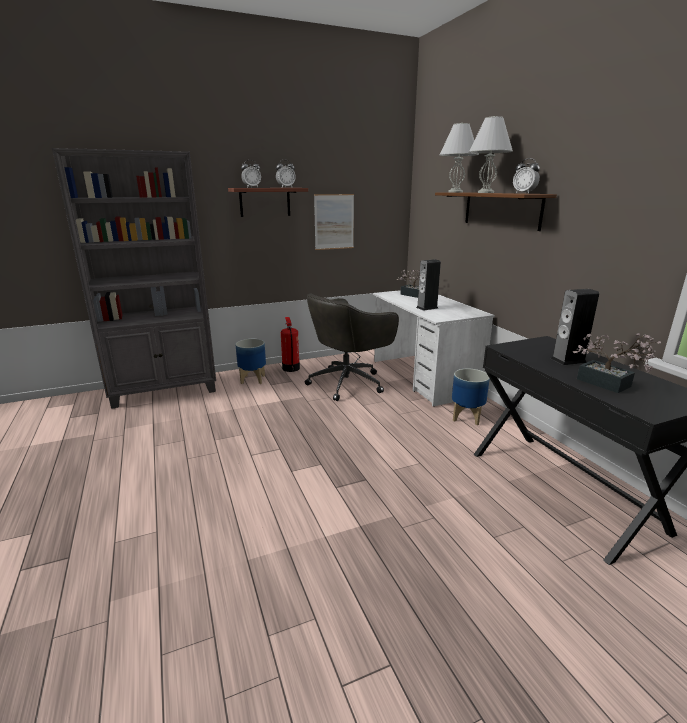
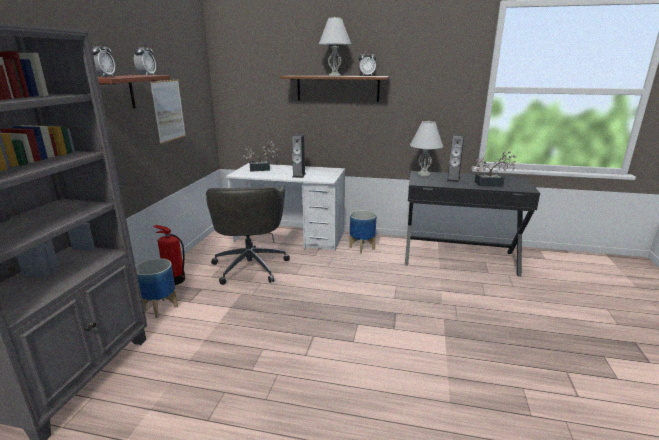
camera: 55 degrees left, 0 degrees up
white table lamp [439,122,479,192] -> white table lamp moved to [410,121,443,176]

